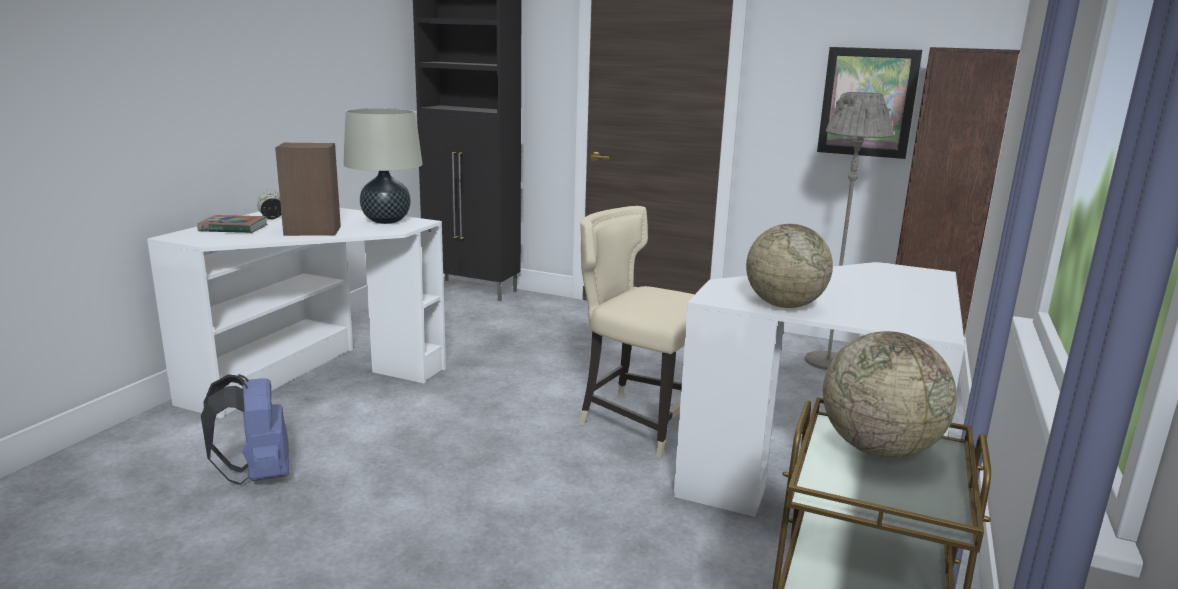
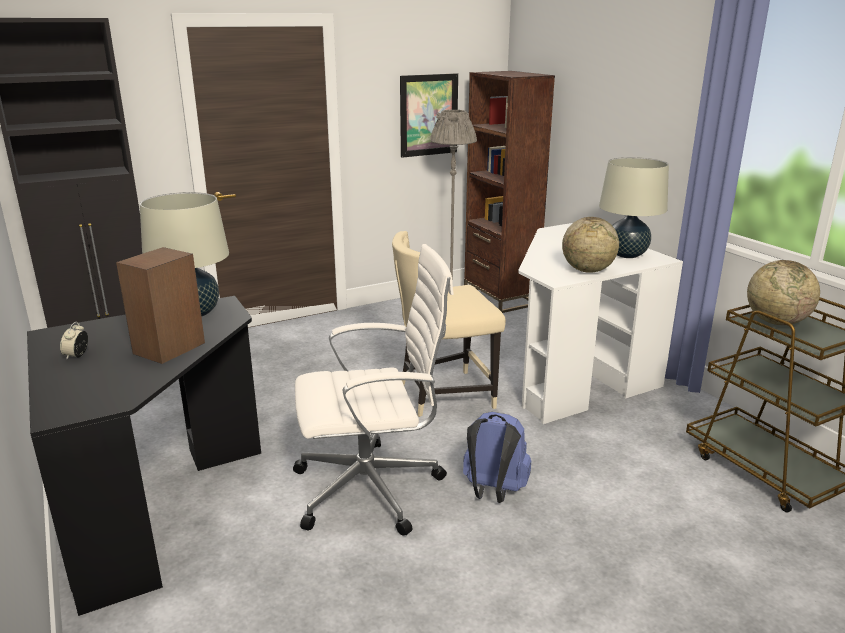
camera: 50 degrees left, 5 degrees up
white desk [147,208,446,419] -> black desk [27,296,261,616]
book [197,215,268,233] -> none
blue backpack [201,374,289,485] -> blue backpack moved to [463,412,531,503]
none -> white office chair [293,244,454,535]
none -> beige table lamp [599,157,669,258]

